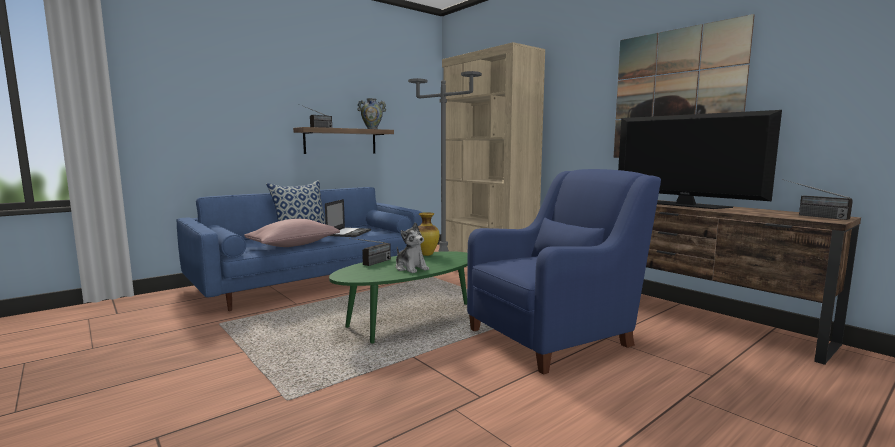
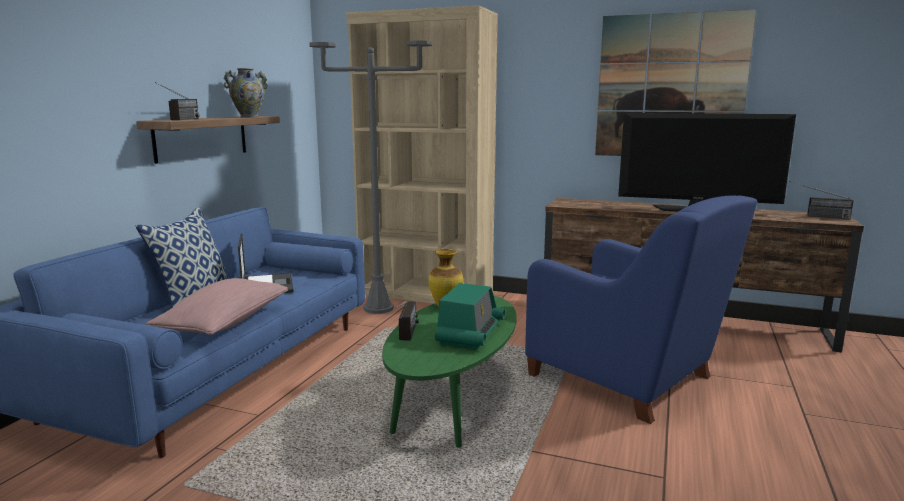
camera: 30 degrees left, 5 degrees up
plush toy [396,222,429,273] -> radio [435,283,505,350]
blue armchair [467,169,661,375] -> blue armchair turned 105 degrees clockwise [525,196,757,424]

